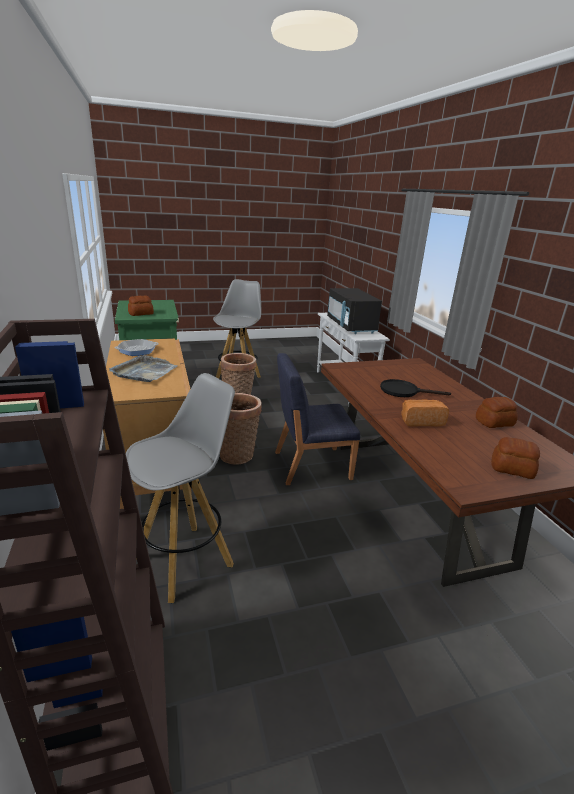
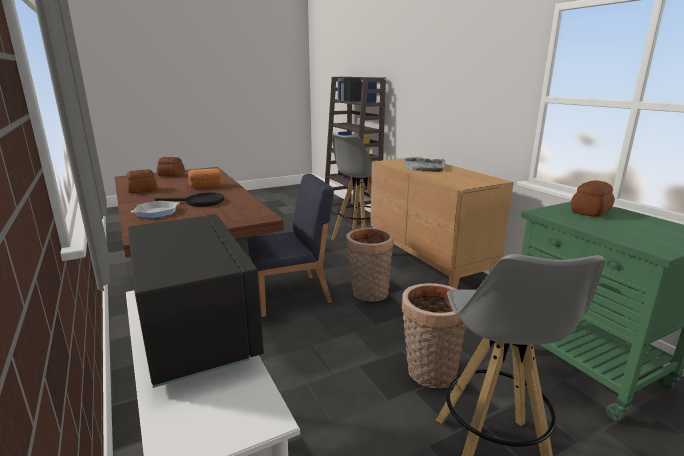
camera: 170 degrees right, 5 degrees down
frying pan [114,339,159,356] -> frying pan moved to [131,201,180,219]

